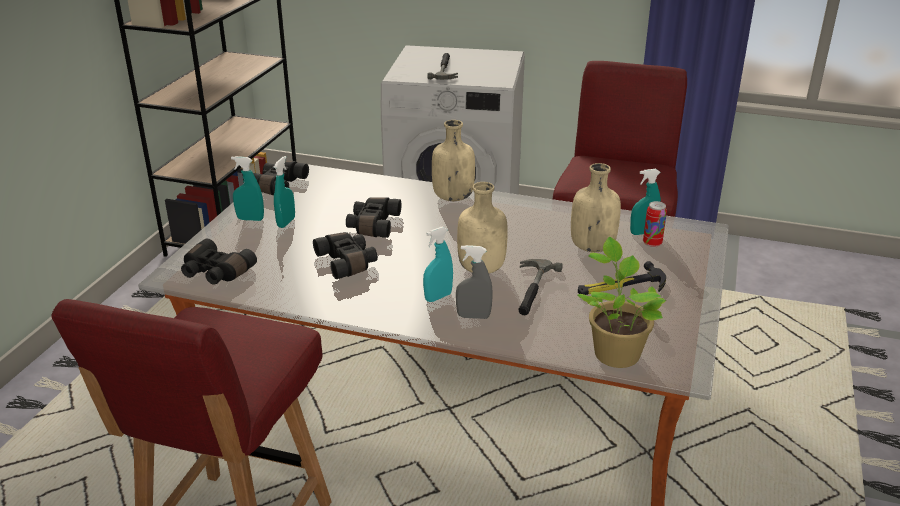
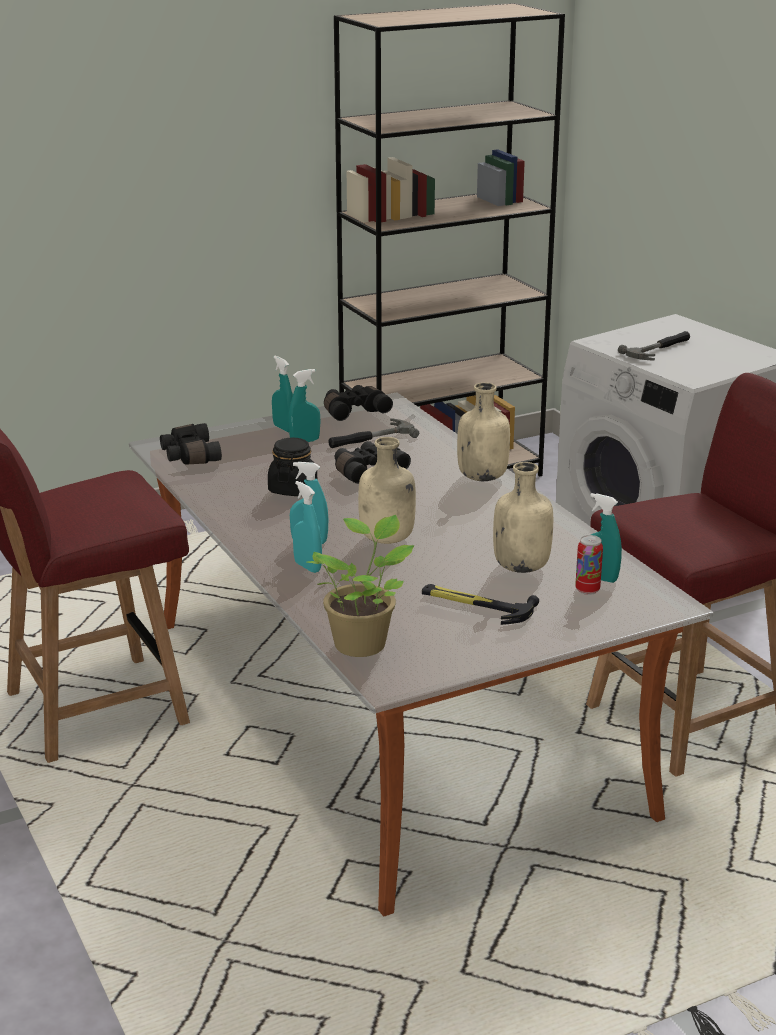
camera: 45 degrees right, 5 degrees down
black binoculars [313,232,378,279] -> black jar [268,438,317,496]
grey spray bottle [456,245,492,319] -> turquoise spray bottle [293,481,322,573]
hammer [518,259,563,315] -> hammer moved to [328,418,419,448]

